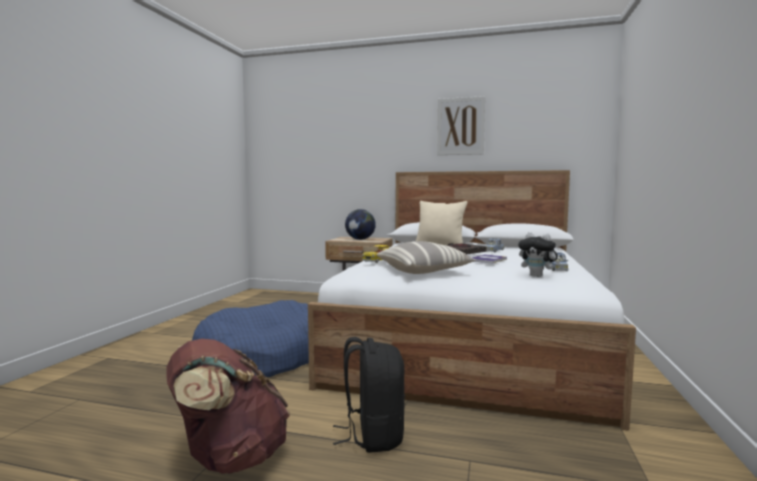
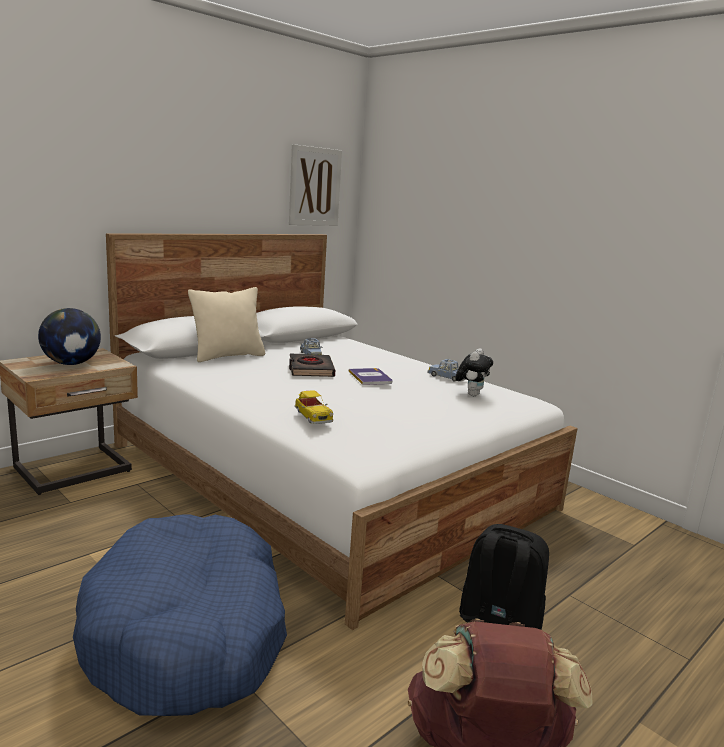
camera: 60 degrees left, 10 degrees up
pillow [377,241,476,274] -> none
picture [437,96,485,155] -> picture moved to [289,144,342,226]
plush toy [518,232,560,277] -> plush toy turned 45 degrees counterclockwise [455,348,493,396]

